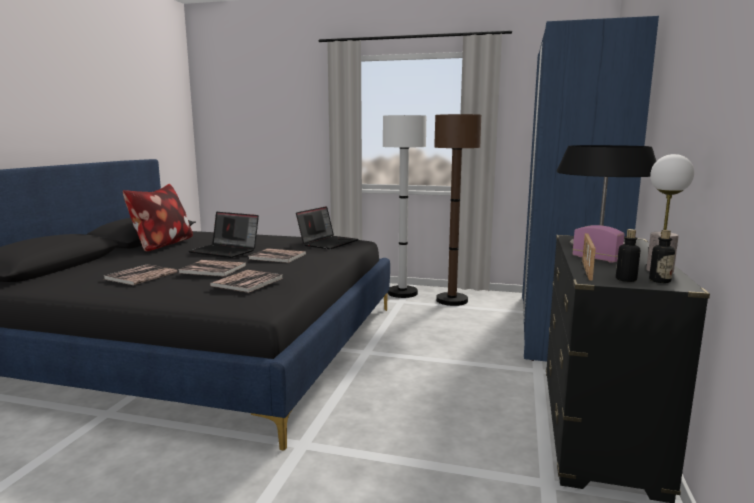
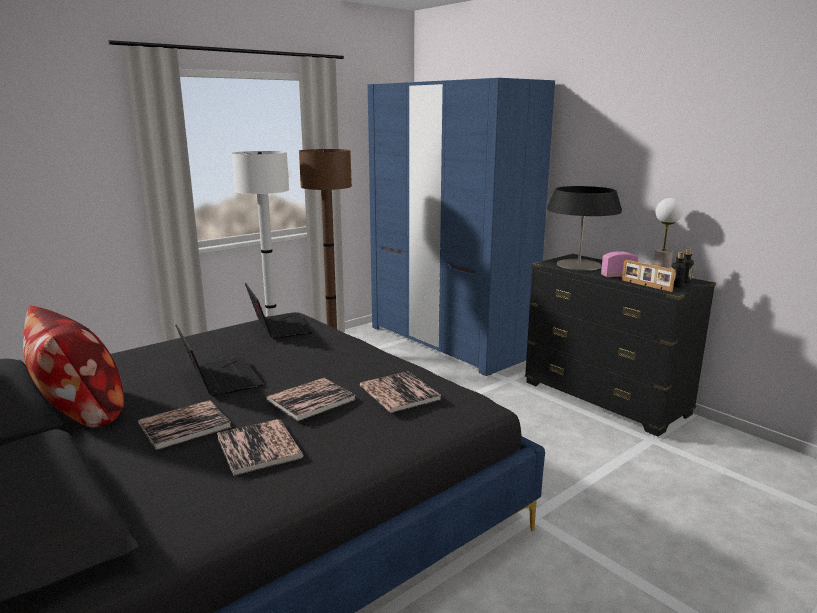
camera: 55 degrees left, 5 degrees up
laptop [189,212,259,258] -> laptop turned 90 degrees counterclockwise [175,324,264,397]
book [249,248,306,263] -> book moved to [138,400,231,450]

